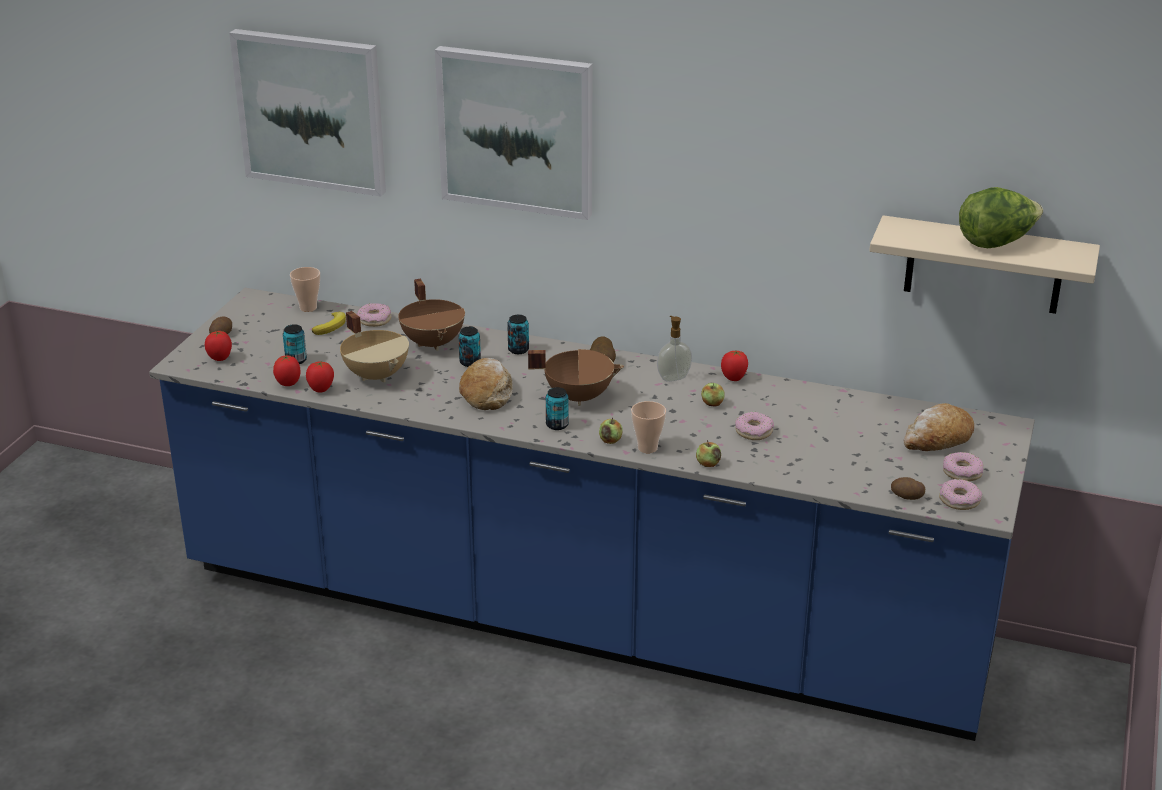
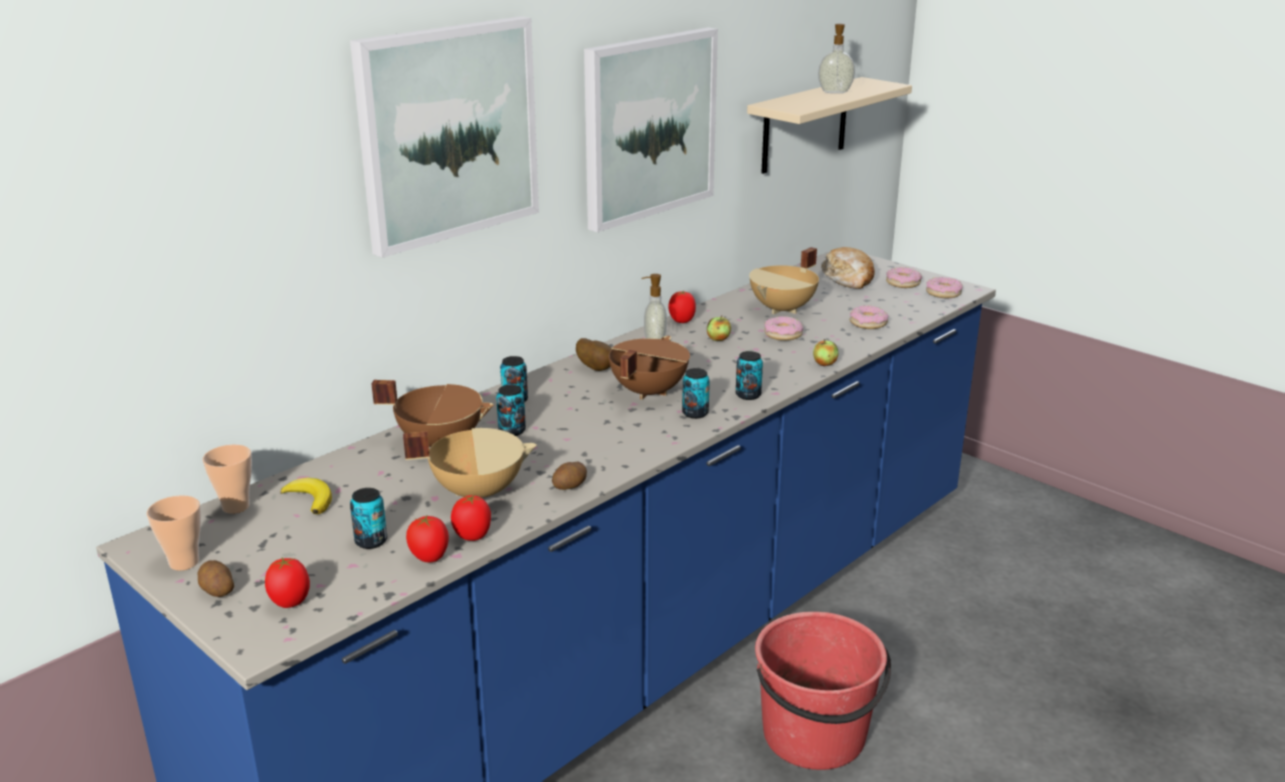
camera: 65 degrees left, 5 degrees down
picture [229,29,386,196] -> picture moved to [584,27,718,232]
donut [357,303,391,327] -> donut moved to [849,305,889,329]
bread [459,358,513,410] -> none
apple [599,418,623,444] -> can [736,351,763,400]
cup [631,401,666,453] -> cup moved to [146,495,201,570]
potato [891,477,925,500] -> potato moved to [552,462,587,490]
lettuce [959,187,1043,248] -> soap dispenser [818,24,855,93]
none -> beige cooking pot [749,247,819,314]
none -> red bucket [755,611,891,770]

